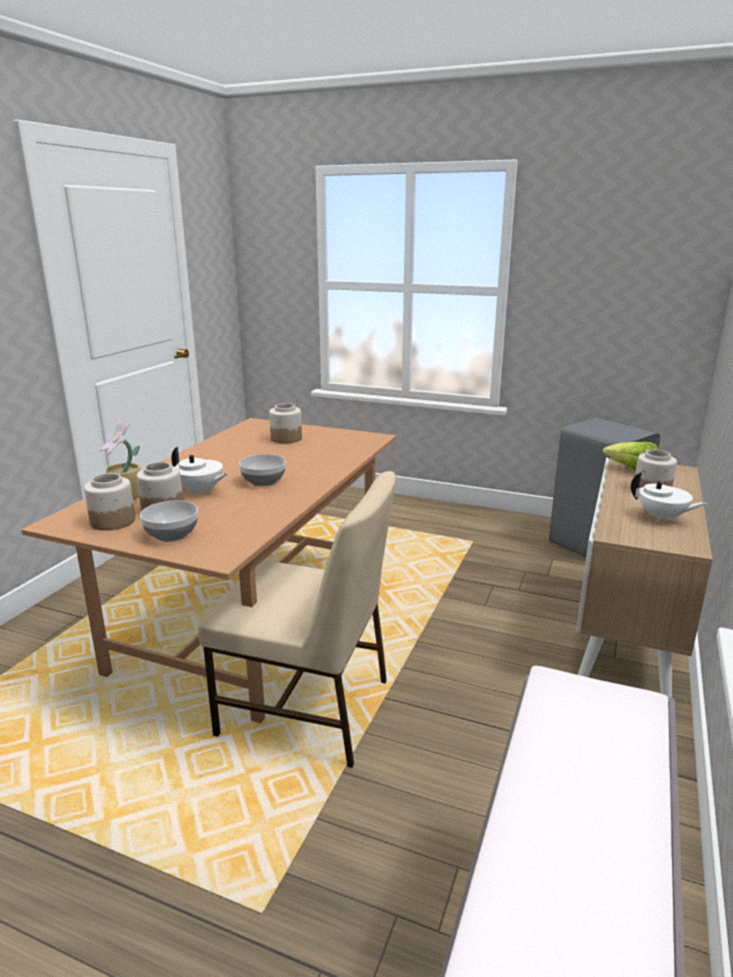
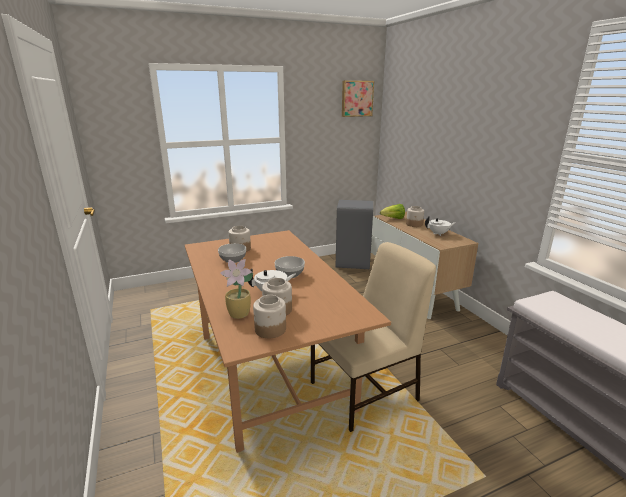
camera: 45 degrees left, 0 degrees up
bowl [140,501,198,542] -> bowl moved to [218,243,246,263]
none -> picture [342,81,374,117]

